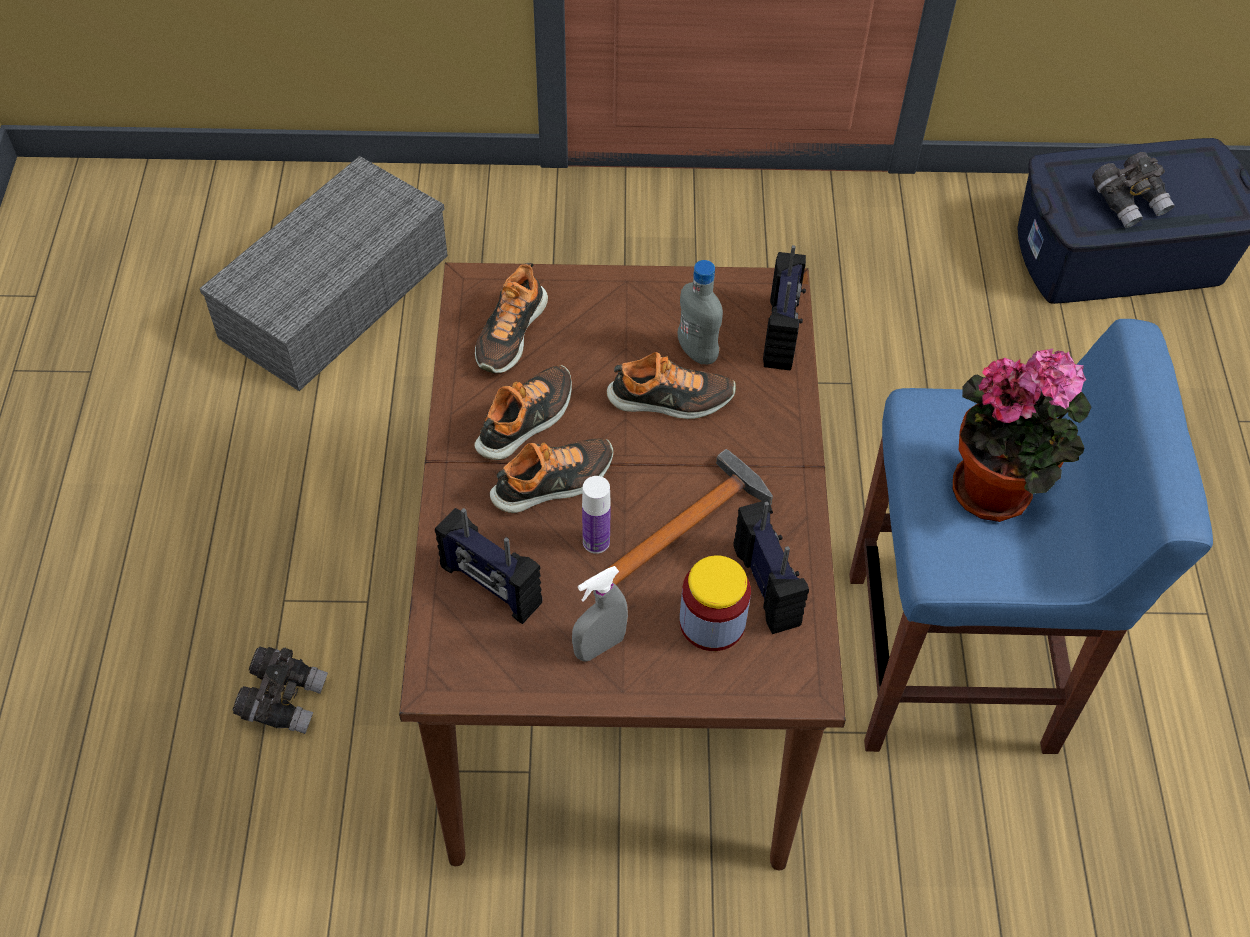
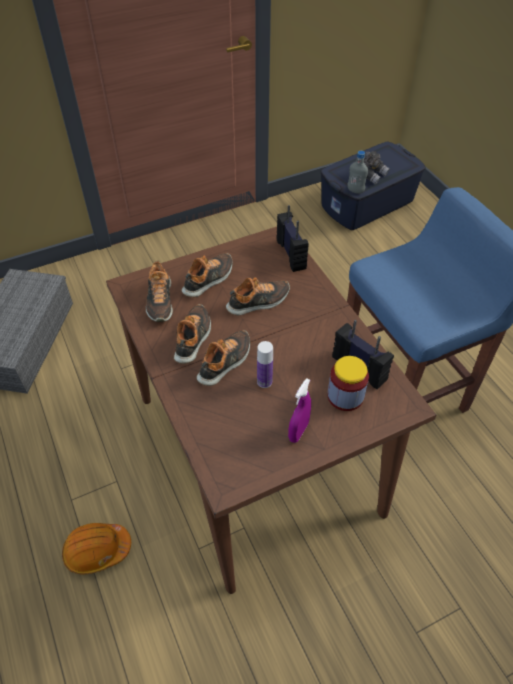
camera: 25 degrees left, 5 degrees down
grey binoculars [232,647,328,734] -> orange hard hat [62,523,131,575]
radio [435,508,542,624] -> none
grey spray bottle [572,566,628,661] -> purple spray bottle [288,378,311,443]
hammer [608,449,773,585] -> none
grey bottle [678,260,723,365] -> grey bottle moved to [347,151,368,194]
potted plant [953,348,1092,522] -> none
none -> shoe [182,253,232,297]

